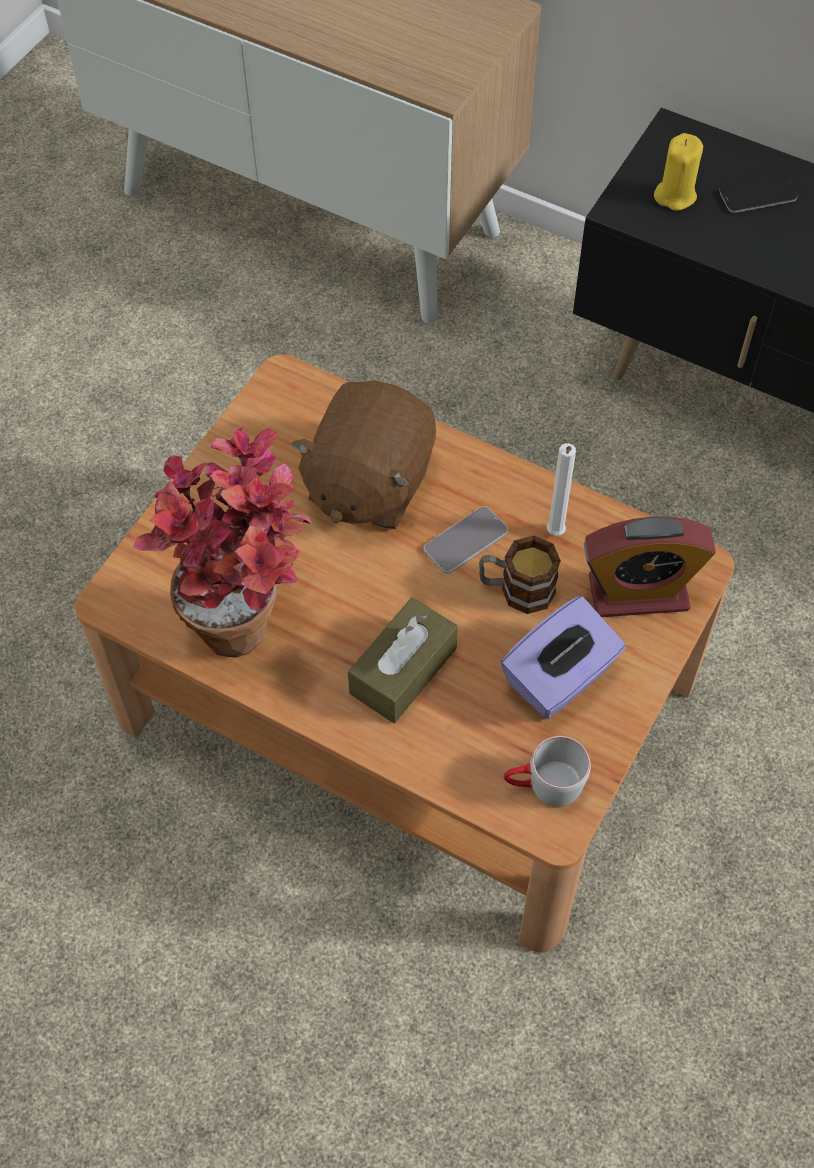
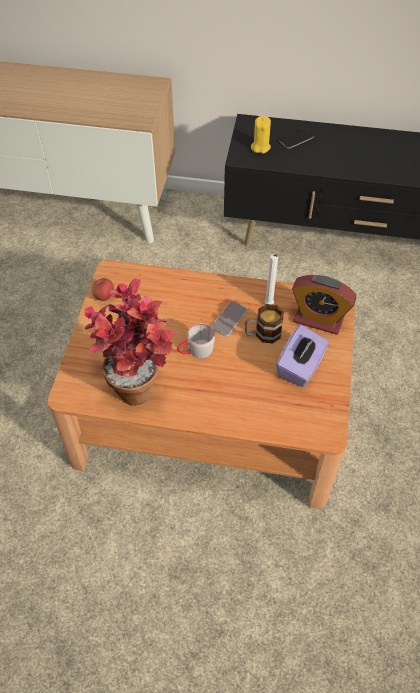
camera: 20 degrees left, 5 degrees down
brown plush toy [291,381,436,529] -> none
brown tissue box [348,597,458,723] -> none
grey mug [504,736,591,807] -> grey mug moved to [177,324,215,358]
alarm clock [584,516,716,617] -> alarm clock turned 45 degrees clockwise [292,275,357,335]
none -> apple [92,278,114,301]

